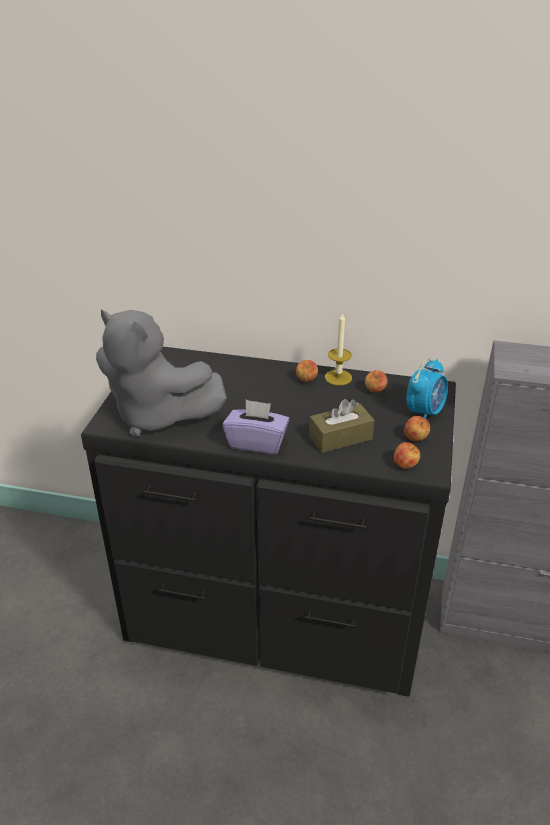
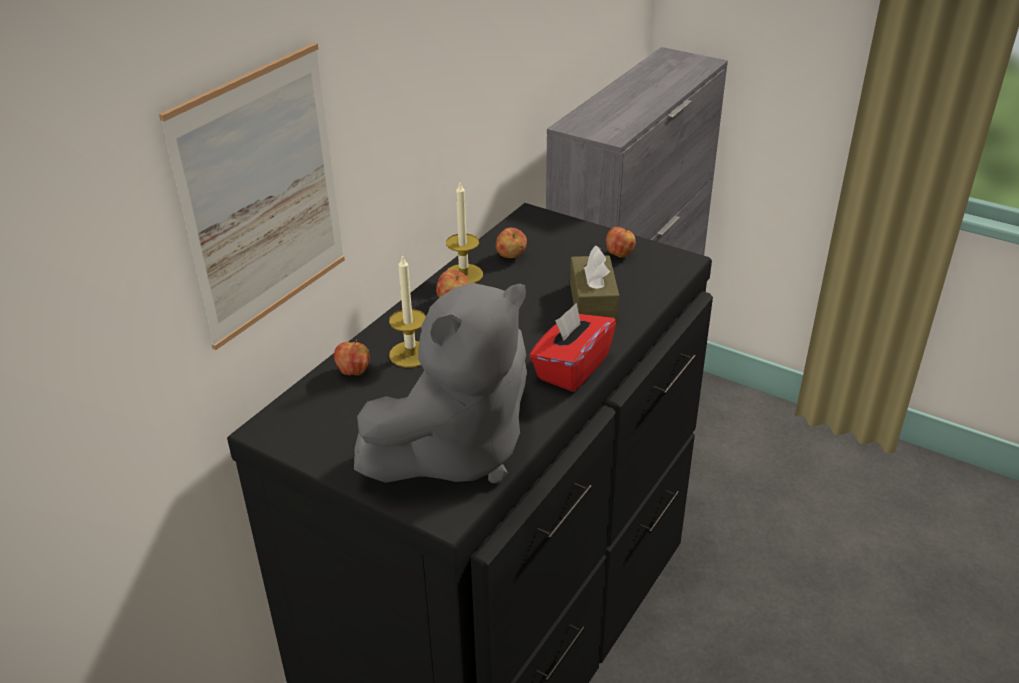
camera: 70 degrees left, 0 degrees up
purple tissue box [223,400,290,454] -> red tissue box [529,303,616,392]
apple [394,442,420,469] -> apple moved to [334,339,370,375]
alarm clock [407,359,448,419] -> none
none -> picture [159,43,345,350]
none -> candle [389,254,426,368]

